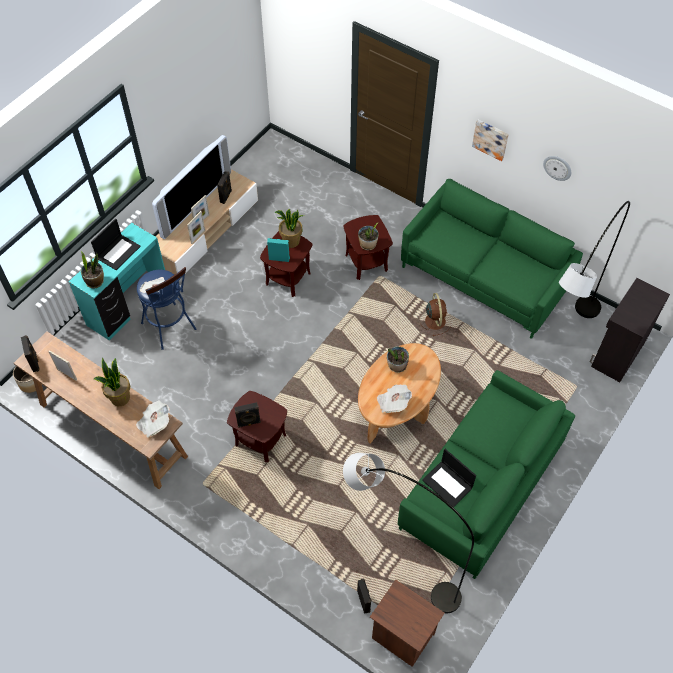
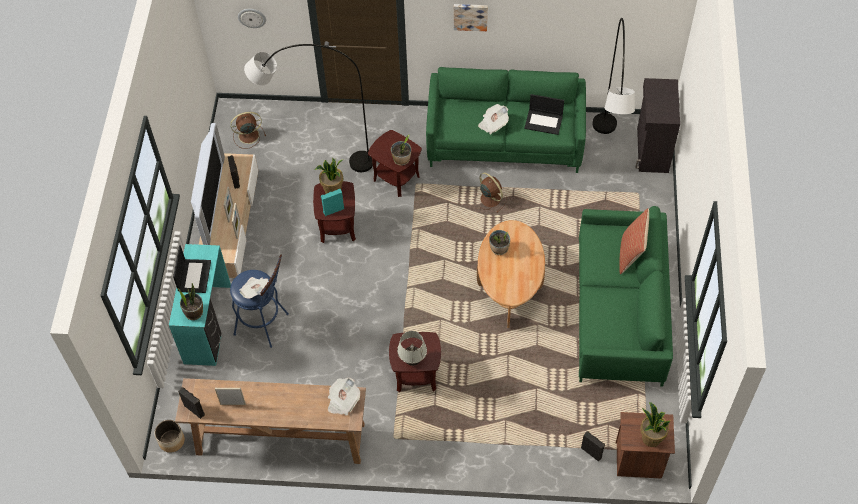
camera: 30 degrees left, 0 degrees up
potted plant [94,358,130,406] -> potted plant moved to [640,402,670,447]
black speaker [234,402,261,428] -> white table lamp [397,331,427,366]
grey floor lamp [343,453,474,613] -> grey floor lamp moved to [244,44,373,172]
newspaper [377,385,412,413] -> newspaper moved to [478,104,509,134]
laptop [422,449,476,507] -> laptop moved to [524,94,564,135]
wall clock [543,156,571,181] -> wall clock moved to [238,9,266,28]
none -> brown fan [230,112,266,149]
none -> pillow [619,208,649,274]

